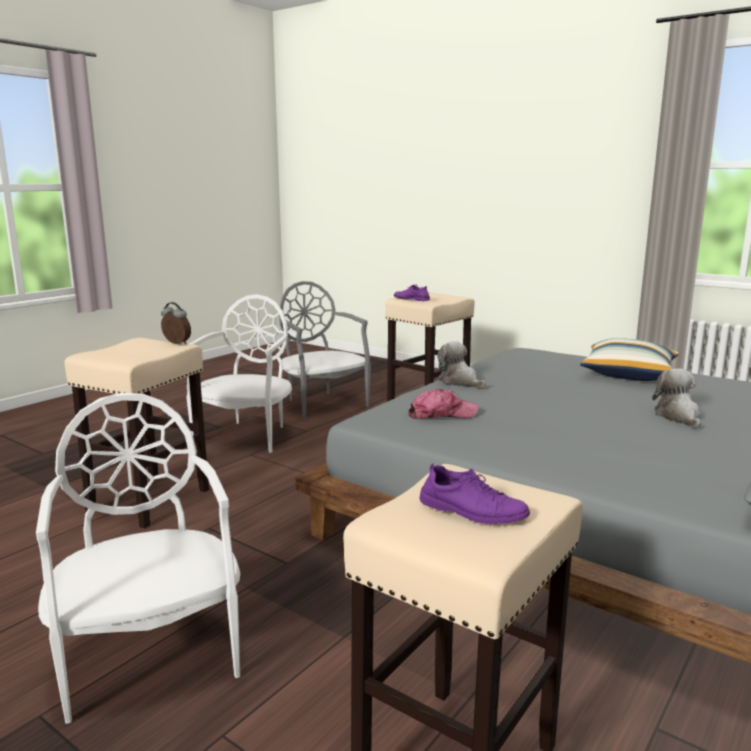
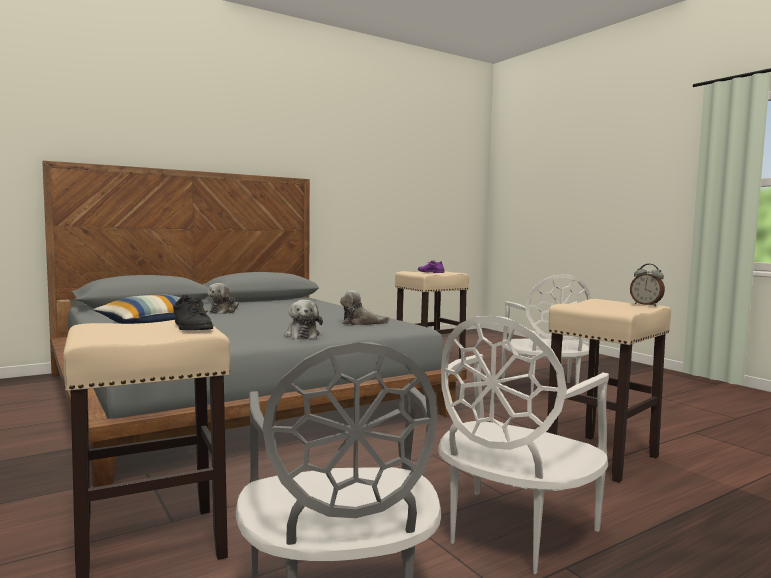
camera: 160 degrees left, 10 degrees down
alarm clock [161,302,191,344] -> alarm clock moved to [630,264,665,306]
purple shoe [394,284,430,301] -> black shoe [173,295,213,330]
cap [408,389,479,419] -> plush toy [340,290,389,325]

